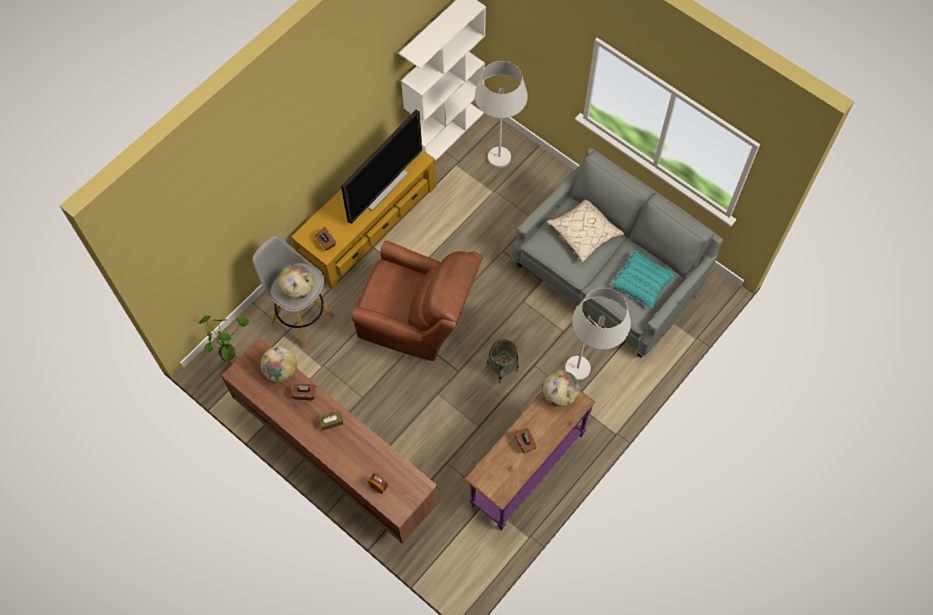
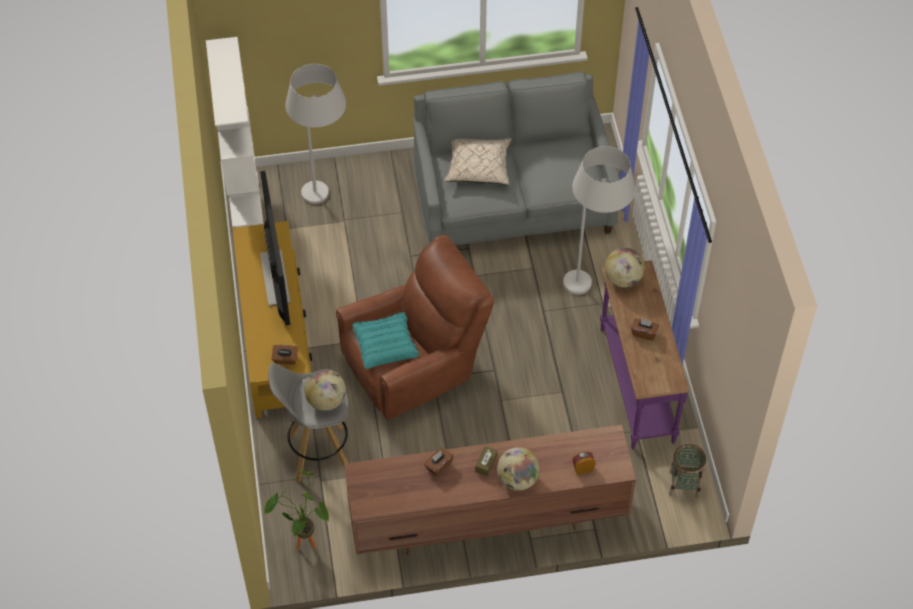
camera: 50 degrees left, 10 degrees down
globe [261,347,297,382] -> globe moved to [497,447,540,491]
basket [486,339,519,384] -> basket moved to [669,444,707,499]
turquoise pillow [612,250,676,308] -> turquoise pillow moved to [352,312,419,369]

